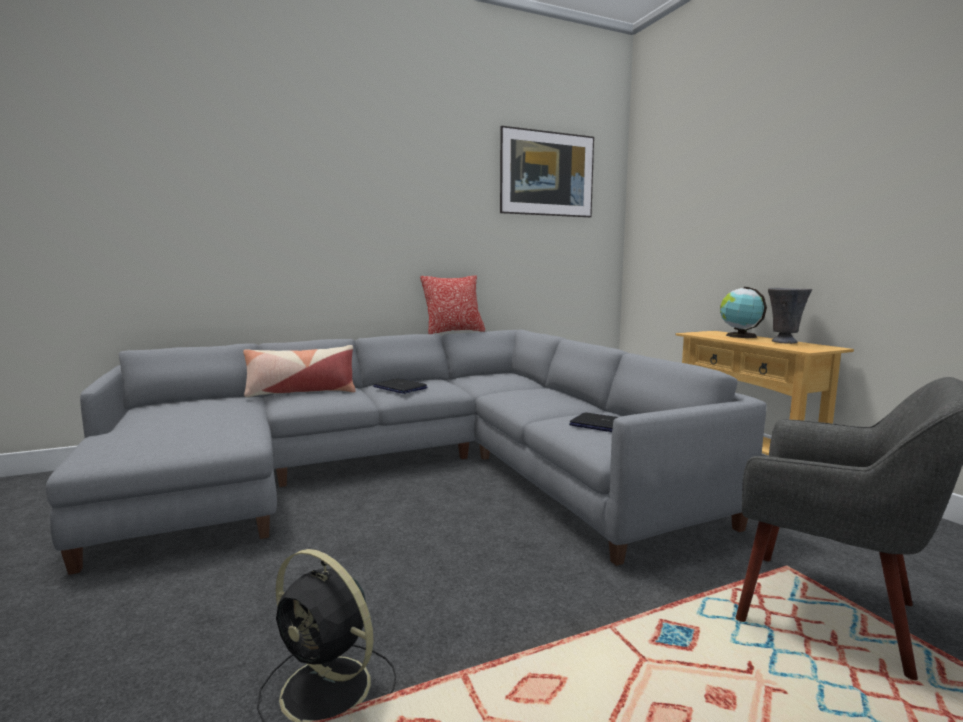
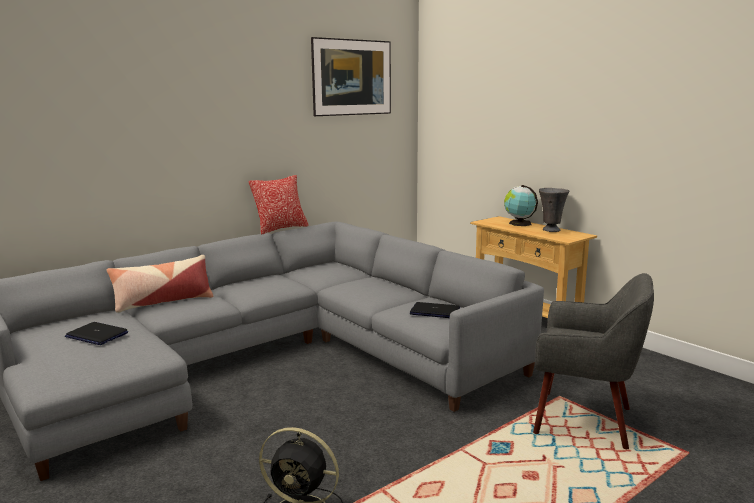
camera: 15 degrees left, 5 degrees up
laptop [373,378,427,394] -> laptop moved to [65,322,128,345]

